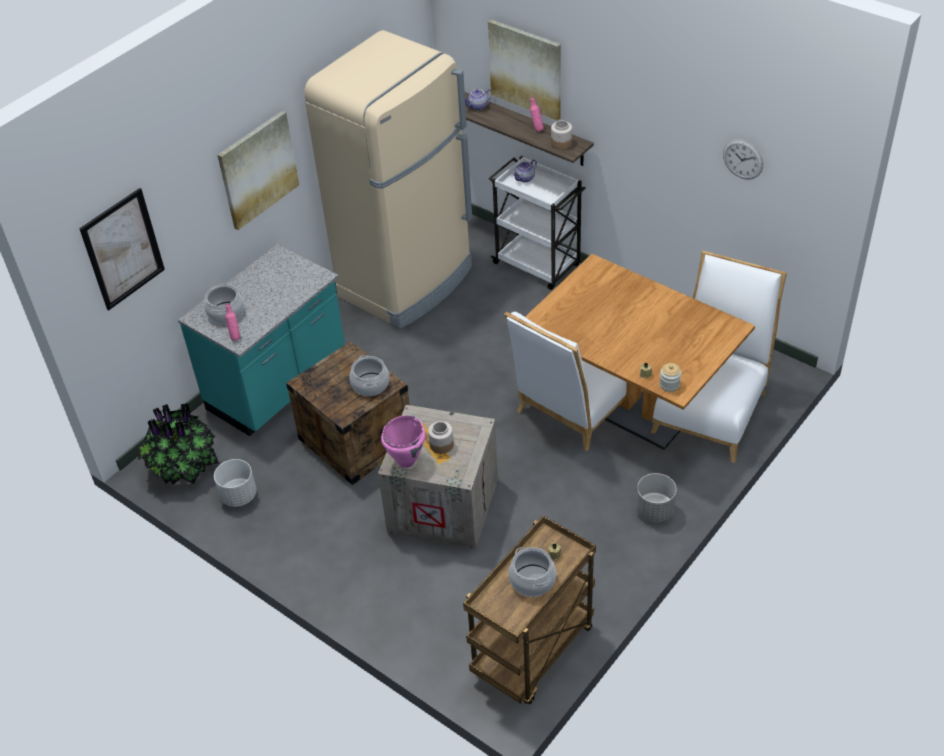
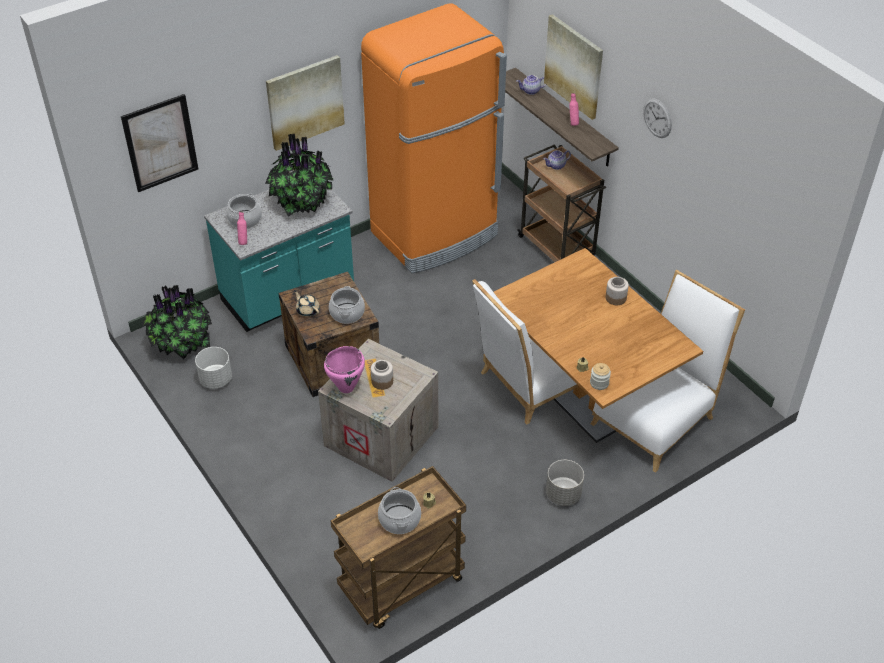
camera: 15 degrees right, 0 degrees up
beige fridge [305,30,472,329] -> orange fridge [361,3,507,273]
white cart [489,156,586,290] -> brown cart [517,144,606,262]
jar [551,120,572,150] -> jar moved to [606,277,629,305]
wall clock [723,139,763,180] -> wall clock moved to [643,98,672,138]
none -> potted plant [265,134,334,217]
none -> beige teapot [294,290,320,317]

